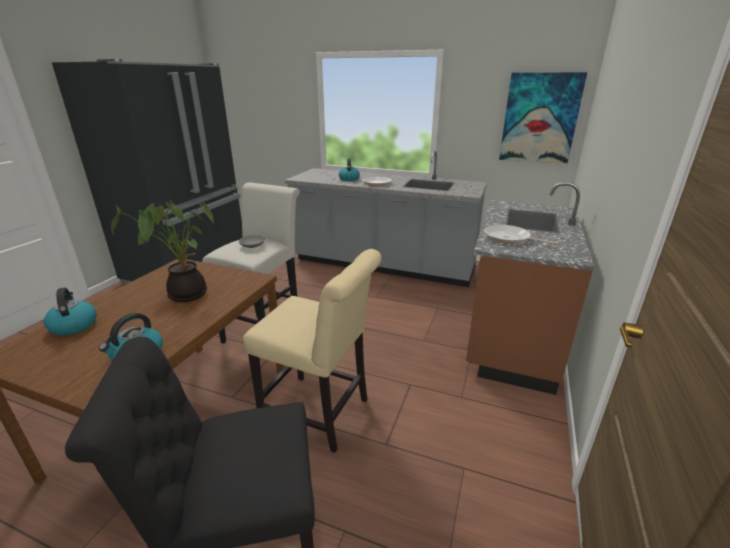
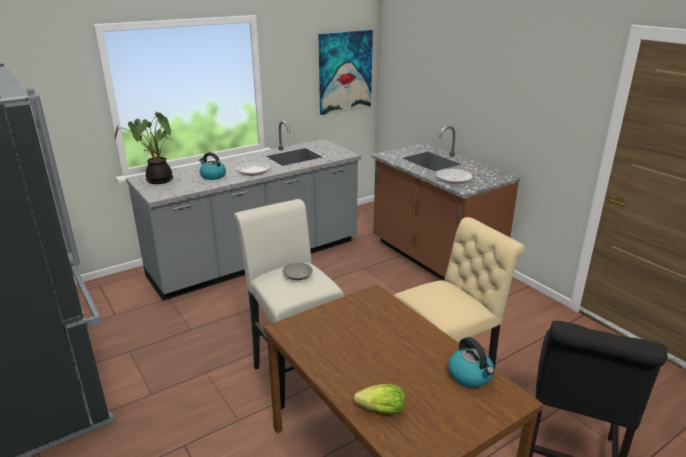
camera: 55 degrees left, 0 degrees up
kettle [44,288,97,336] -> lettuce [354,384,405,414]
potted plant [111,200,214,302] -> potted plant moved to [115,111,173,184]

